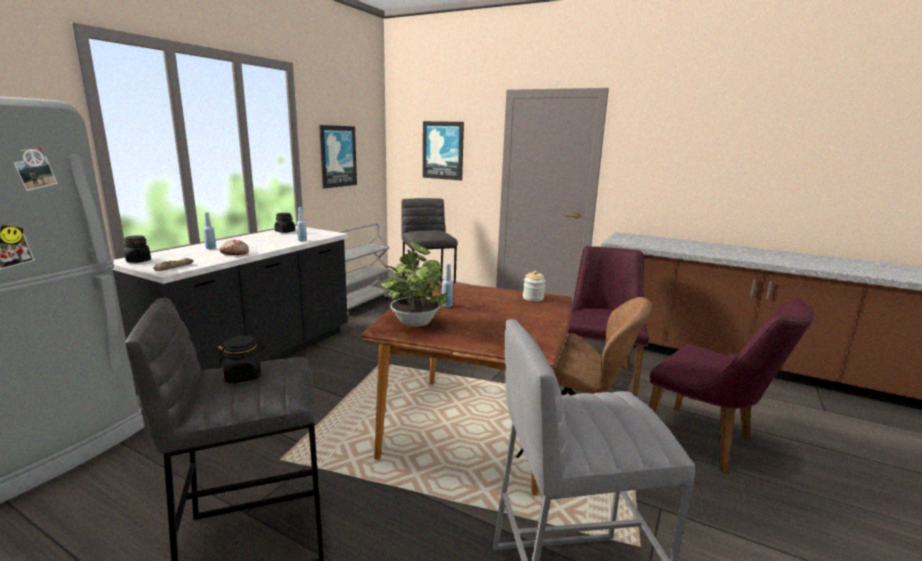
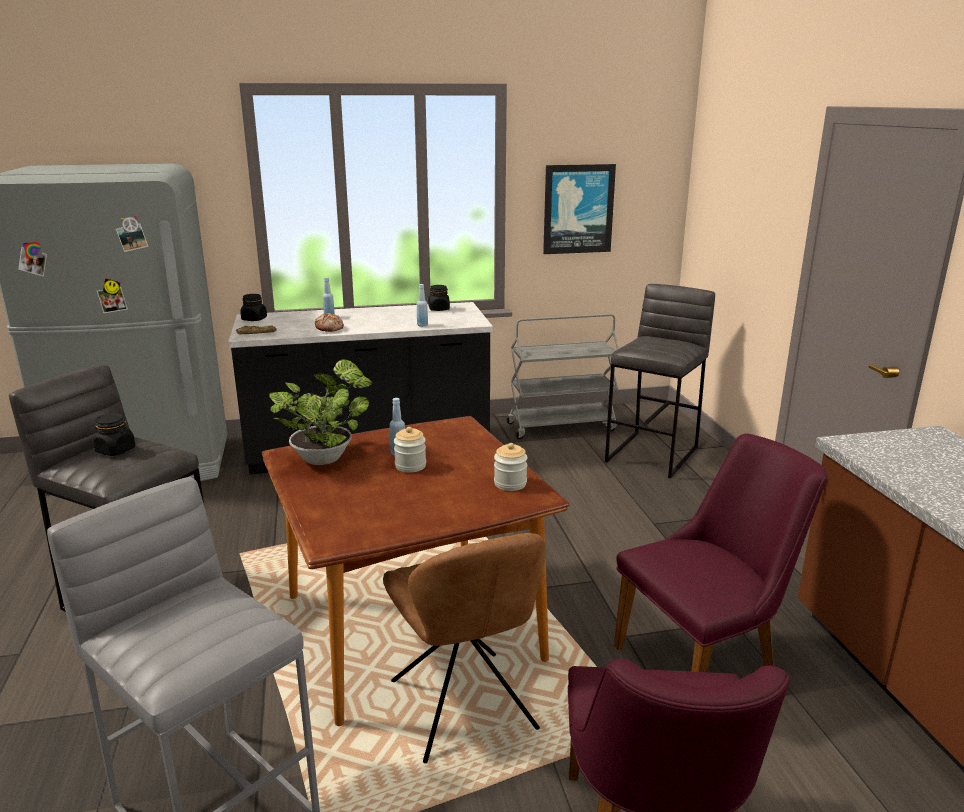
camera: 50 degrees right, 5 degrees up
picture [423,121,464,181] -> none
none -> jar [394,427,426,473]

